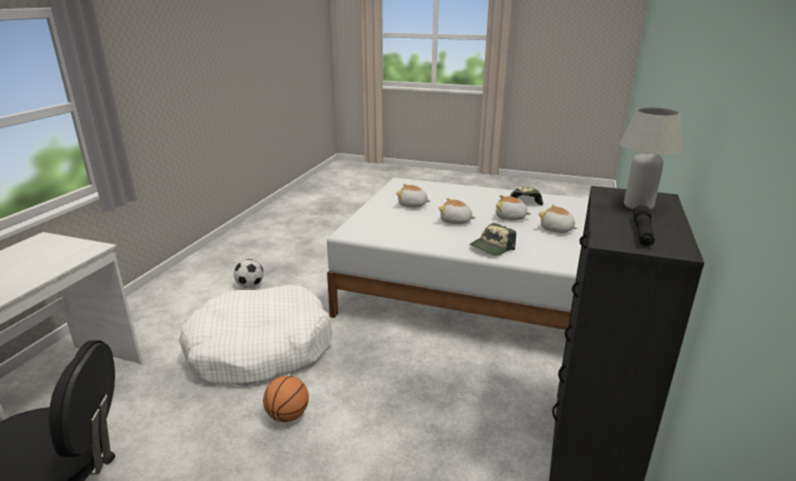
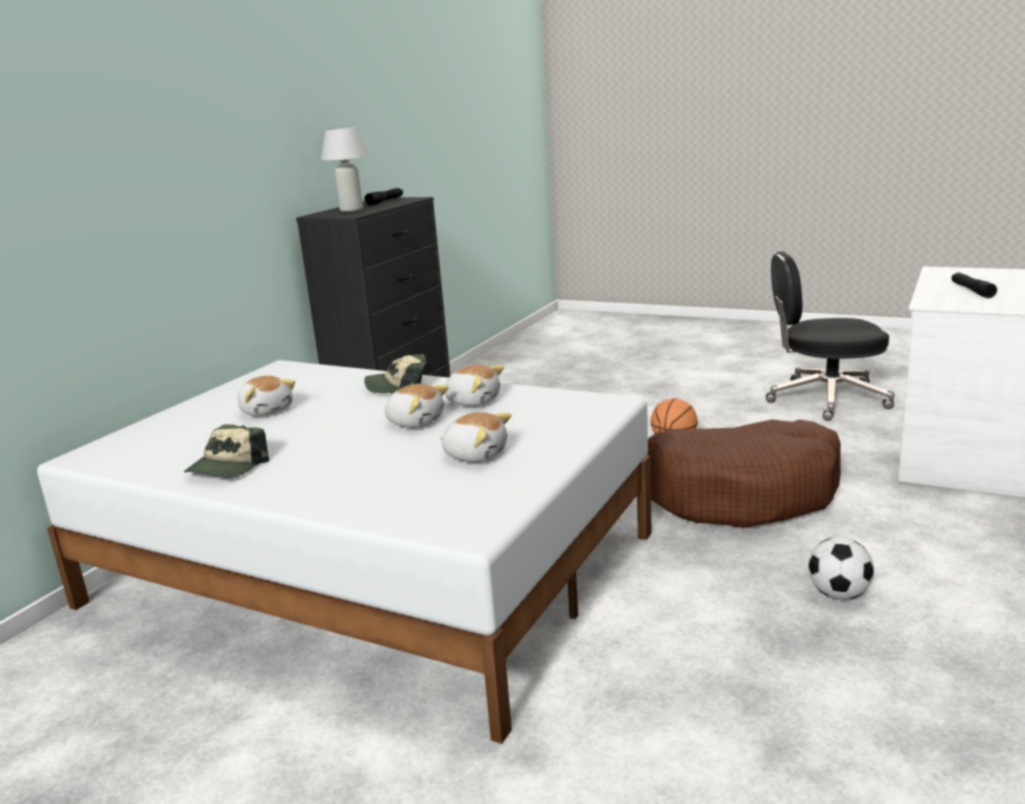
camera: 170 degrees left, 5 degrees down
white dog bed [179,285,332,386] -> brown dog bed [647,419,841,528]
cap [470,223,516,256] -> cap turned 150 degrees counterclockwise [364,354,426,393]
plush toy [496,195,531,221] -> plush toy moved to [445,365,504,406]
none -> black flashlight [951,272,997,298]

